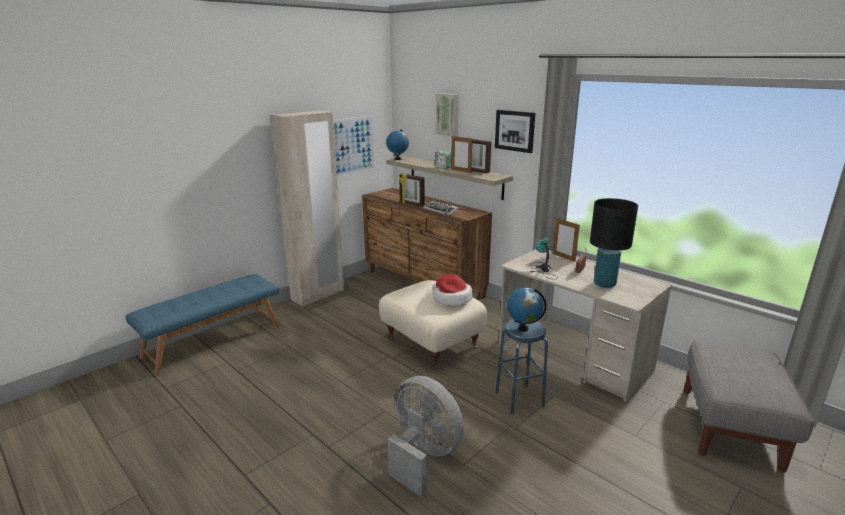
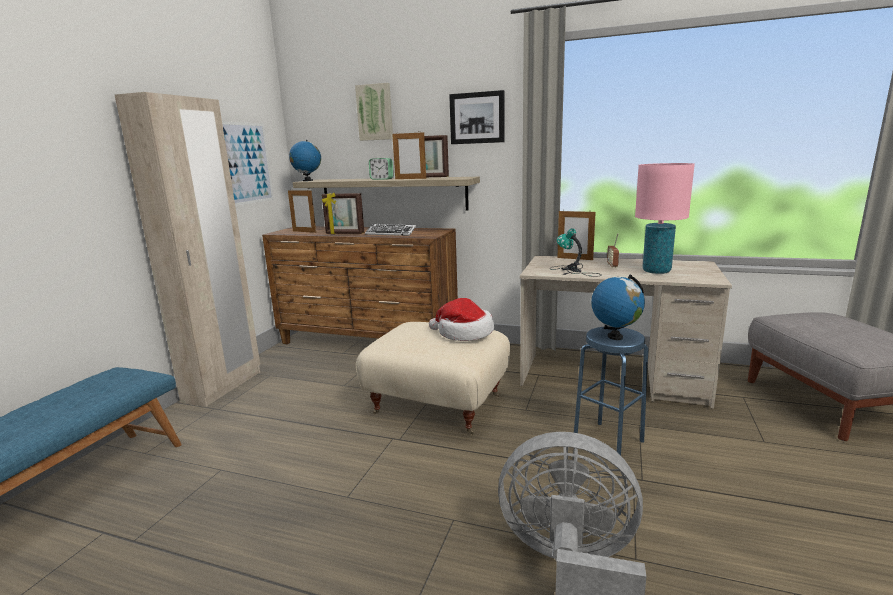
camera: 25 degrees left, 5 degrees down
black table lamp [590,198,638,288] -> pink table lamp [635,163,695,274]
none -> picture frame [288,189,316,233]

